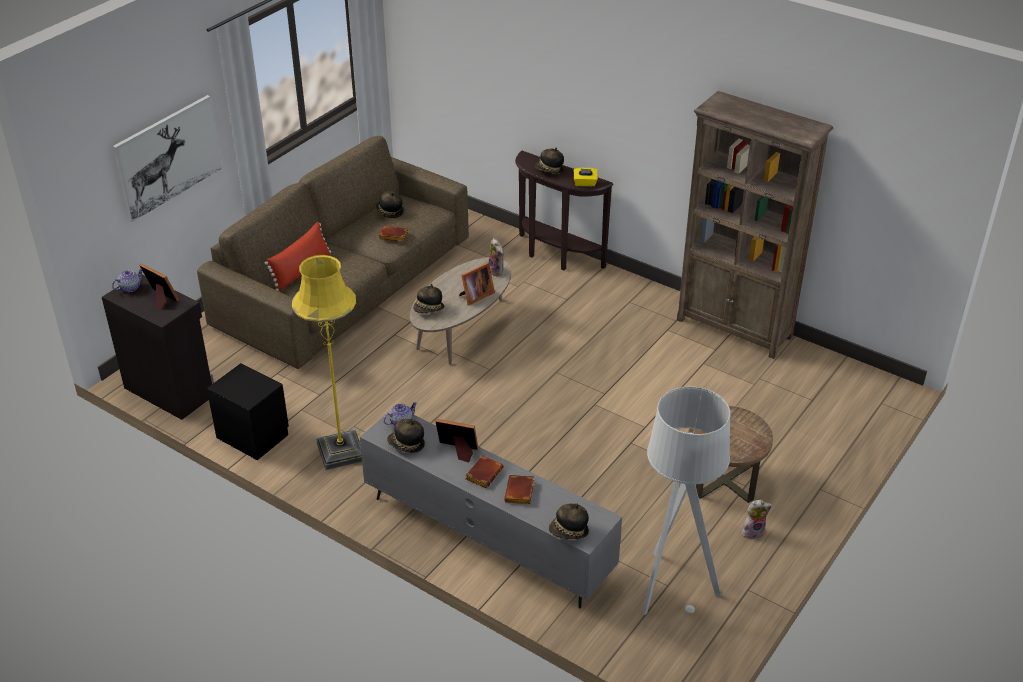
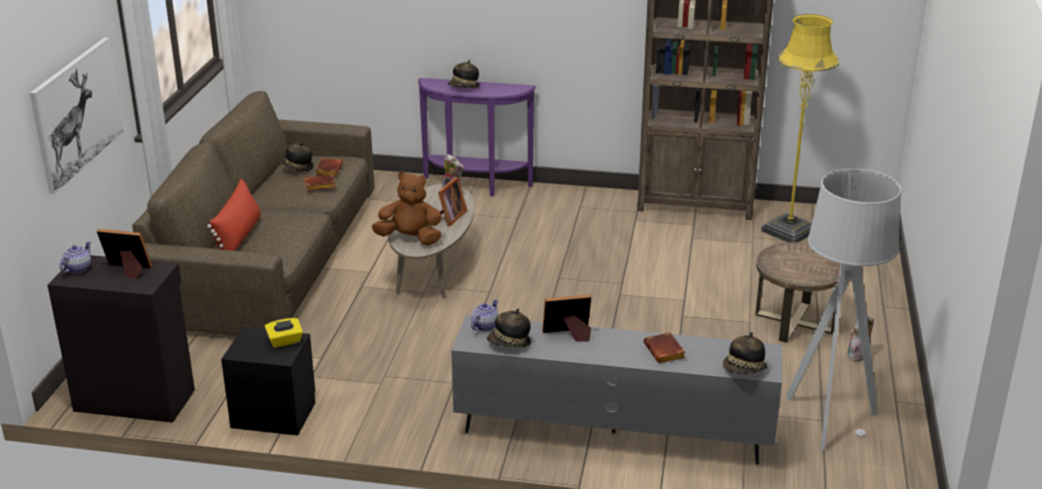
camera: 25 degrees left, 10 degrees down
yellow floor lamp [292,255,362,470] -> yellow floor lamp moved to [761,14,839,242]
hat [413,284,444,313] -> brown plush toy [372,171,442,245]
brown book [465,455,504,488] -> brown book moved to [315,158,343,176]
brown console table [515,151,613,270] -> purple console table [418,78,536,196]
yellow tissue box [574,167,598,186] -> yellow tissue box moved to [265,318,303,348]

